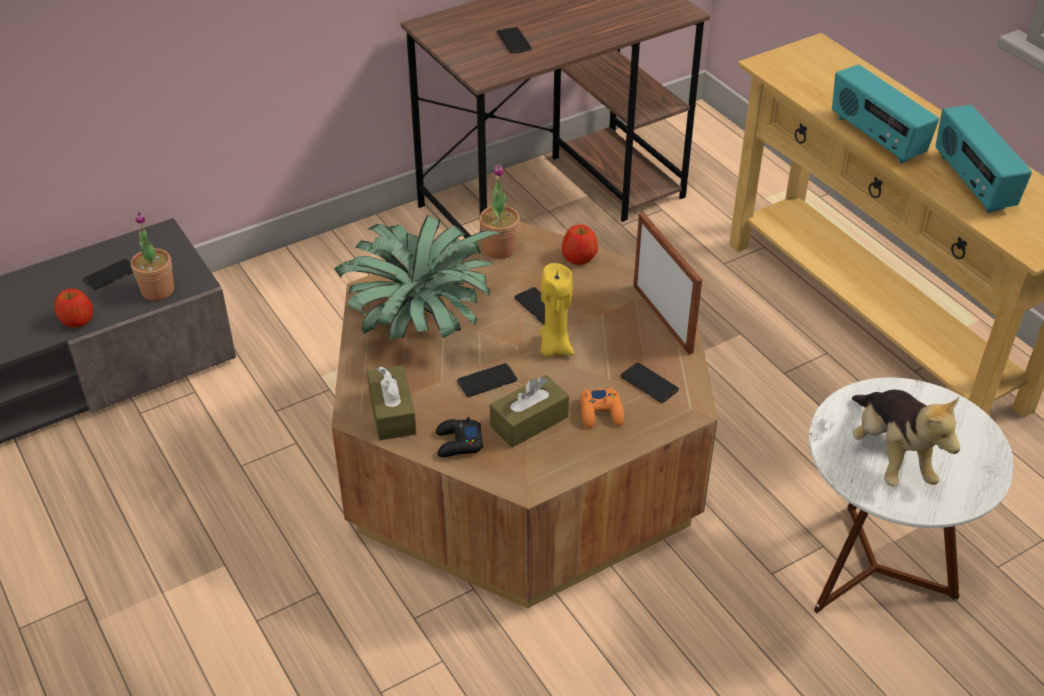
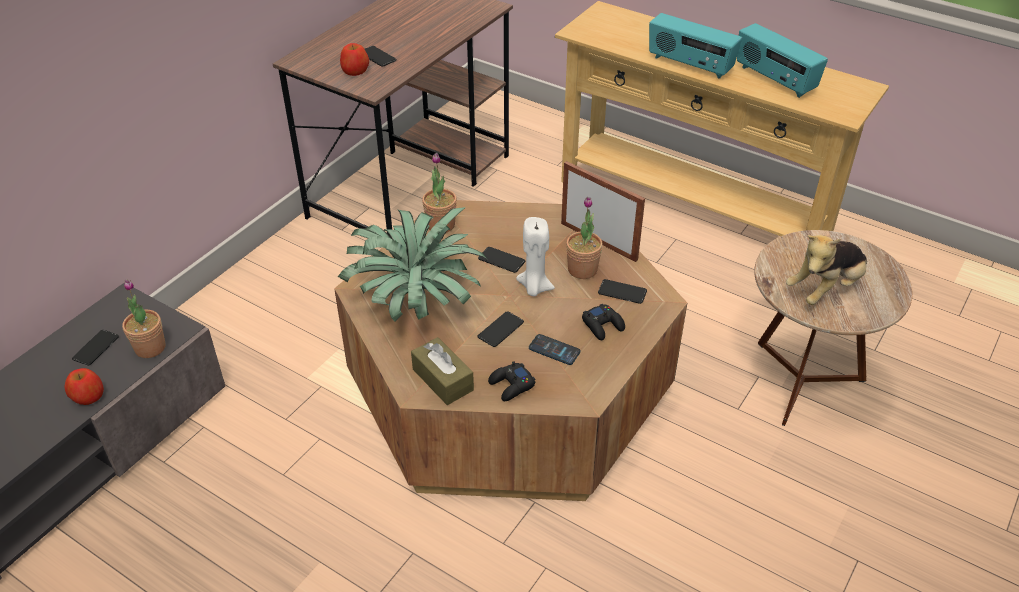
camera: 25 degrees left, 0 degrees up
brown tissue box [490,375,569,447] -> phone [529,334,580,365]
yellow candle [539,263,574,357] -> white candle [516,217,555,296]
apple [562,224,598,265] -> apple moved to [340,43,369,76]
orange game controller [580,388,624,428] -> black game controller [582,304,625,340]
white side table [809,377,1014,613] -> brown side table [754,230,913,426]
plush toy [852,390,960,487] -> plush toy turned 90 degrees clockwise [786,235,867,305]
none -> potted plant [566,197,603,279]

